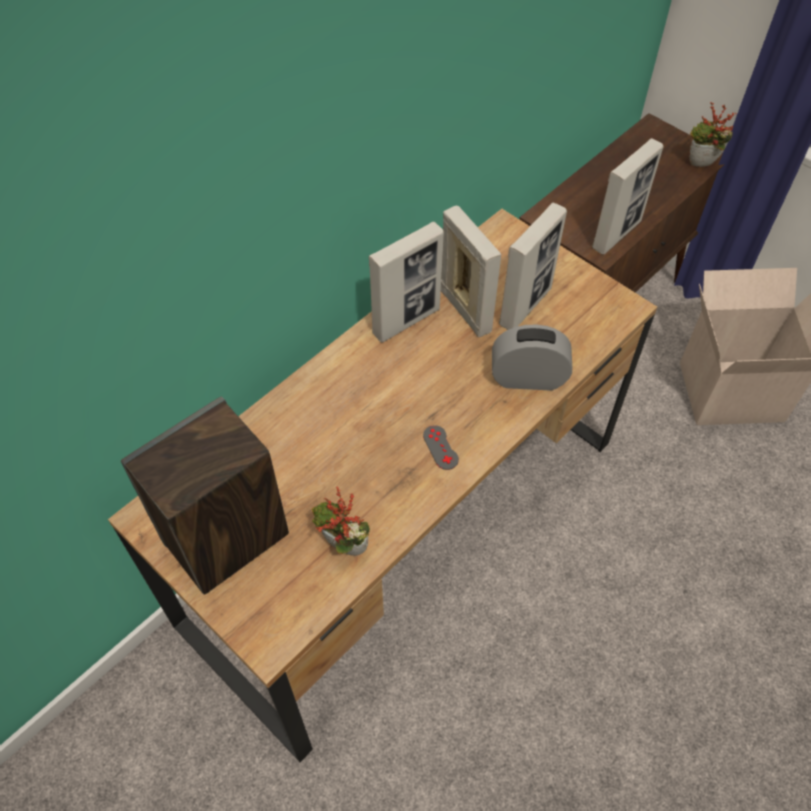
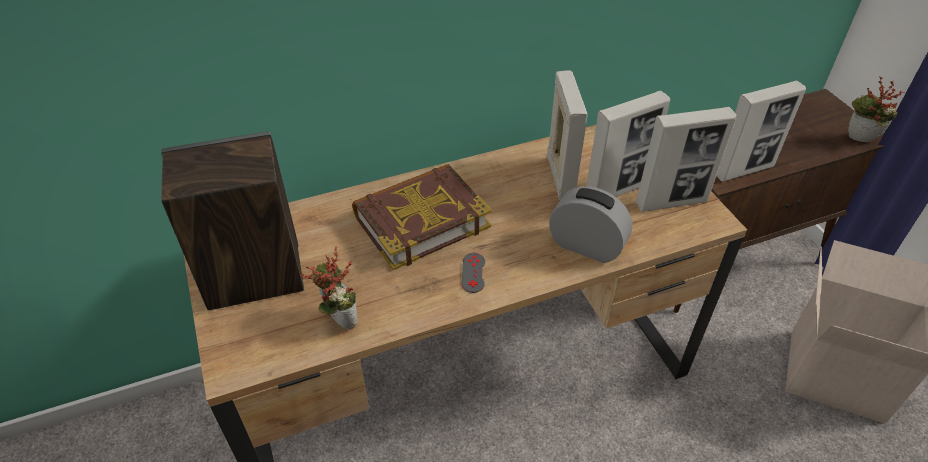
camera: 25 degrees right, 10 degrees down
picture frame [369,222,444,343] -> picture frame moved to [636,107,737,212]
none -> book [352,164,492,270]

